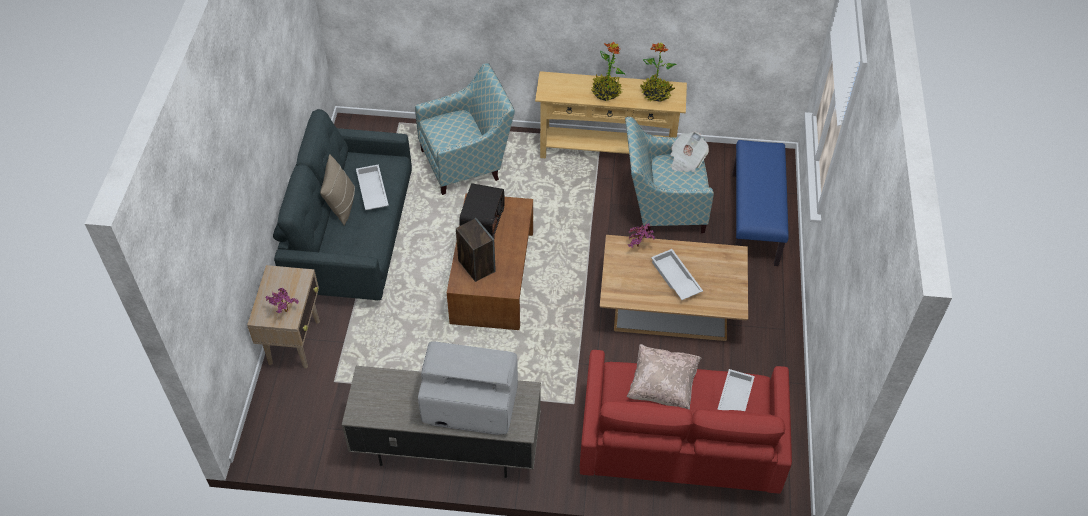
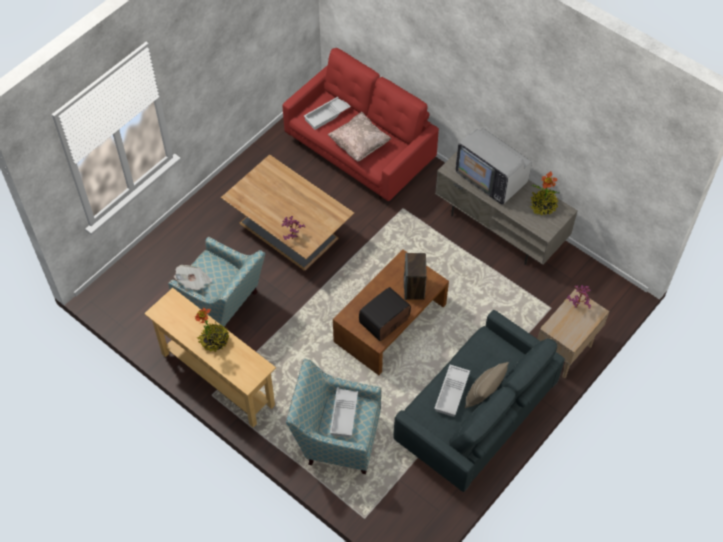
camera: 145 degrees left, 5 degrees up
potted plant [640,43,676,102] -> potted plant moved to [530,171,559,215]
white tray [651,249,703,300] -> white tray moved to [330,388,358,437]
blue bench [732,140,789,266] -> none

